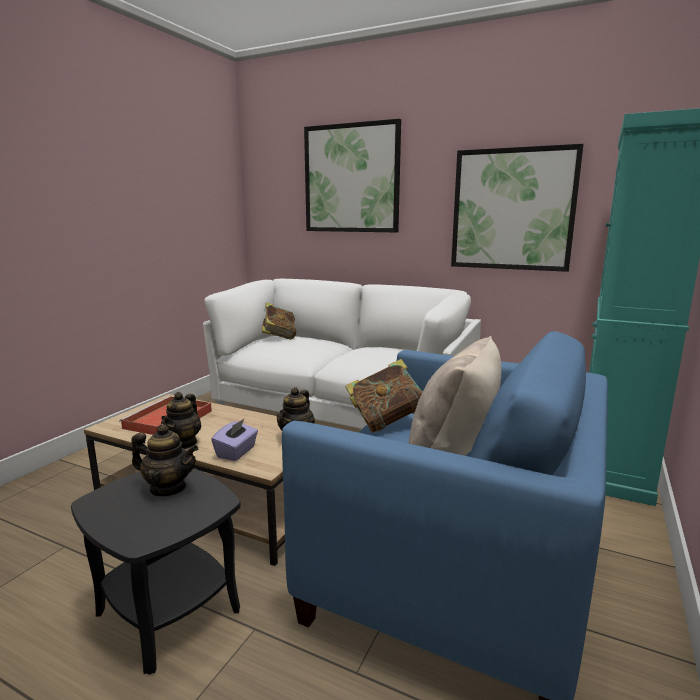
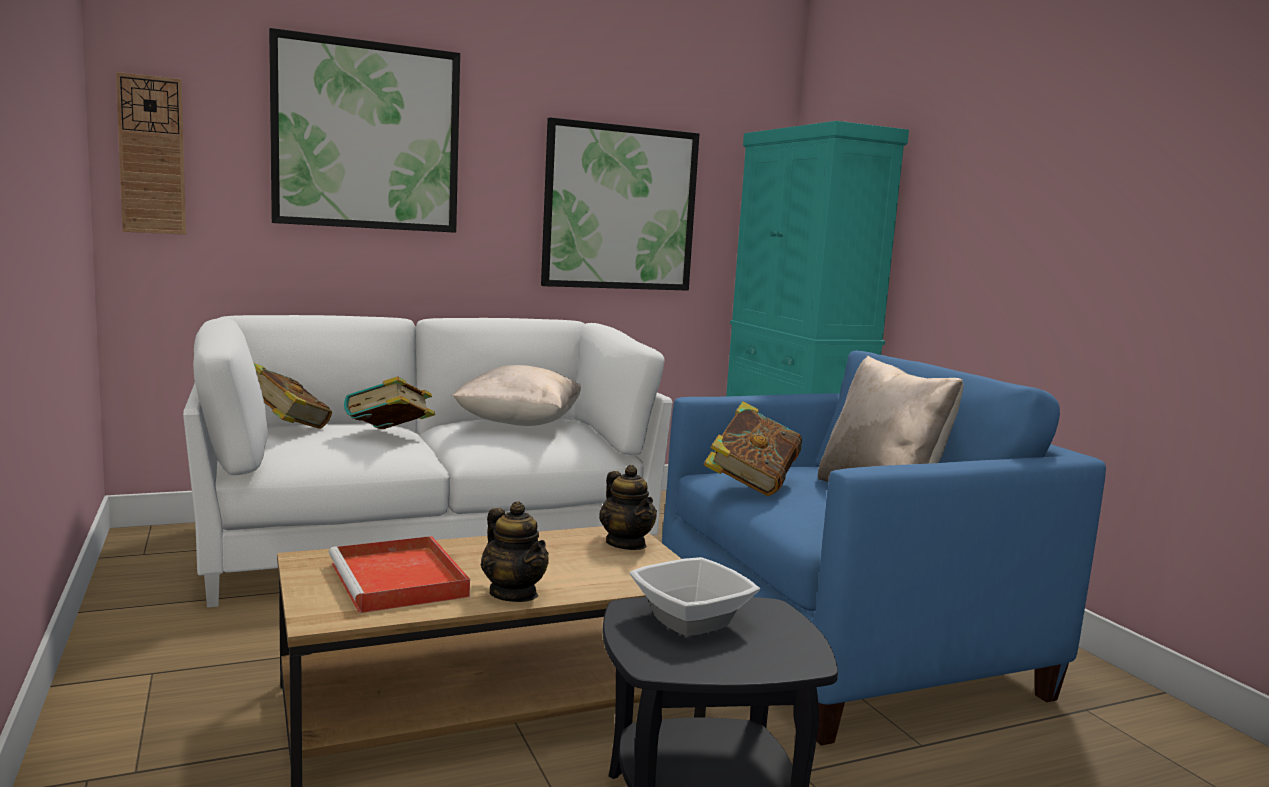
camera: 50 degrees left, 5 degrees down
teapot [132,424,198,496] -> bowl [629,557,760,636]
purple tissue box [211,419,258,461] -> none
none -> wall clock [116,72,186,235]
none -> book [344,376,435,429]
none -> beige pillow [452,365,581,426]

